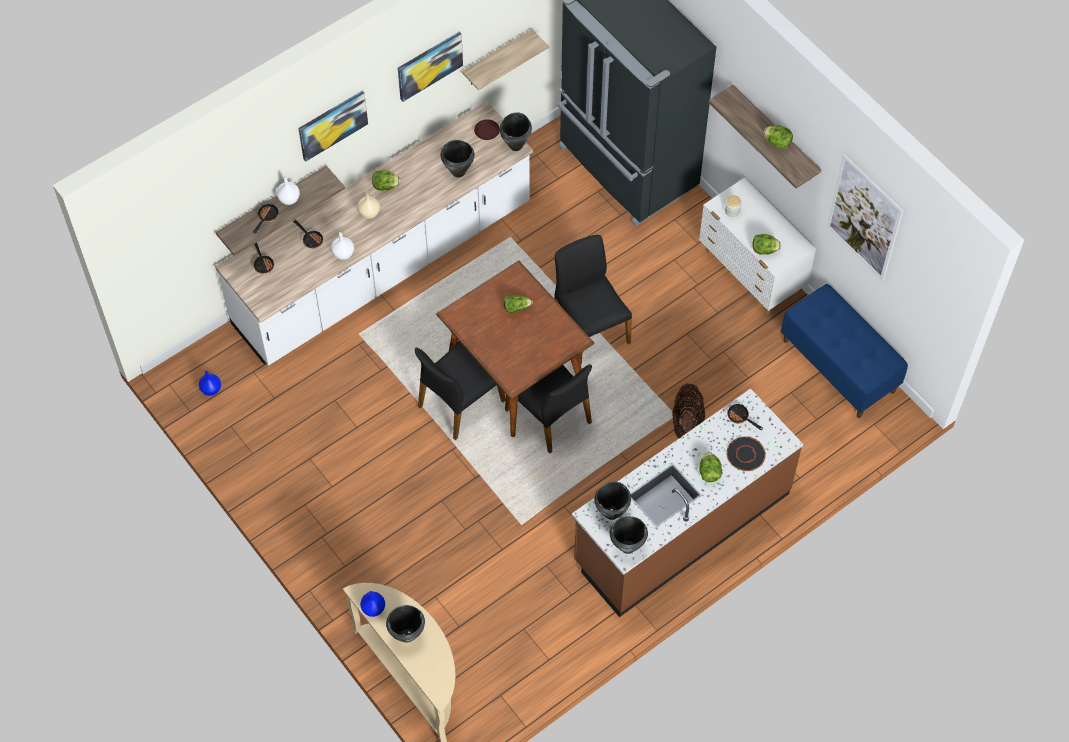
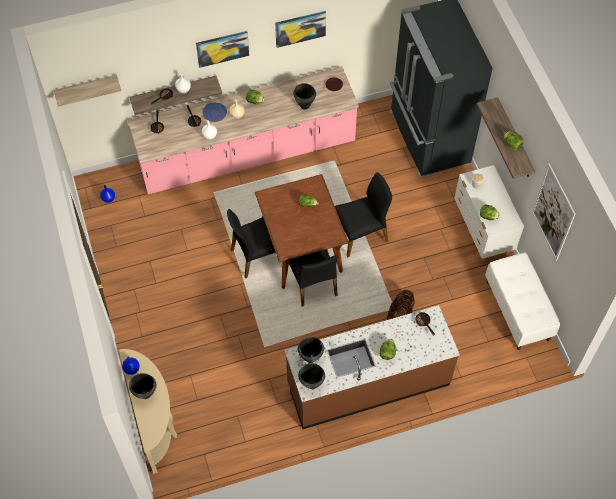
camera: 20 degrees right, 0 degrees up
white counter [215,101,533,366] -> pink counter [128,66,359,194]
shelf [462,29,549,90] -> shelf moved to [54,75,121,106]
black cooking pot [500,112,532,151] -> none
black chair [554,235,632,364] -> black chair turned 75 degrees clockwise [335,172,392,257]
black plate [726,437,766,471] -> none
blue bench [781,284,908,418] -> white bench [485,253,560,350]
none -> blue plate [202,102,227,122]

